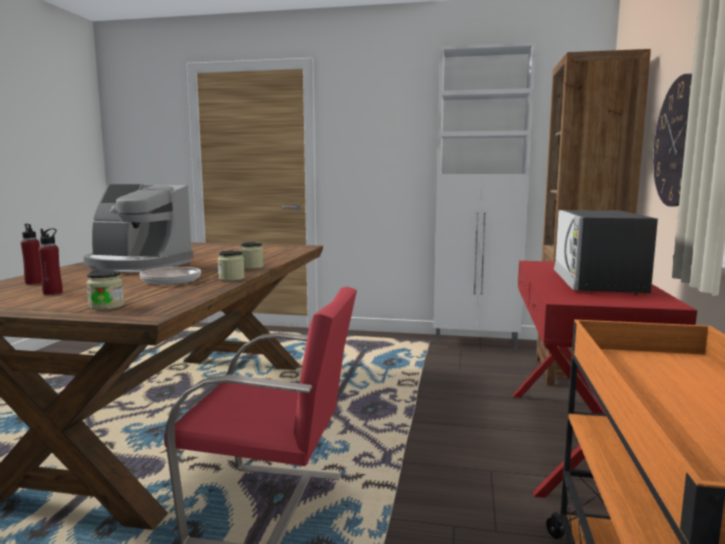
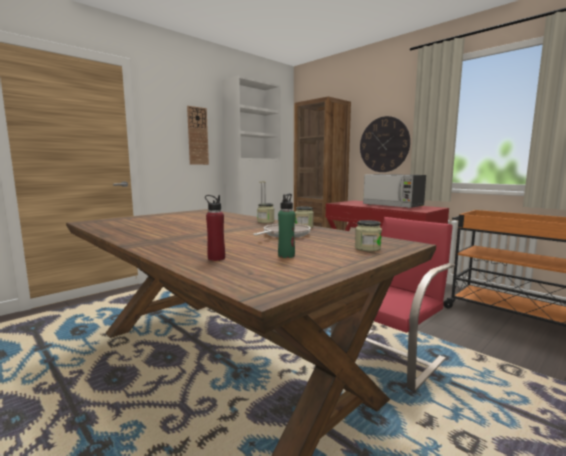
camera: 55 degrees left, 0 degrees up
red bottle [38,228,63,295] -> green bottle [278,194,295,258]
coffee machine [84,184,194,273] -> none
none -> wall clock [187,106,209,165]

